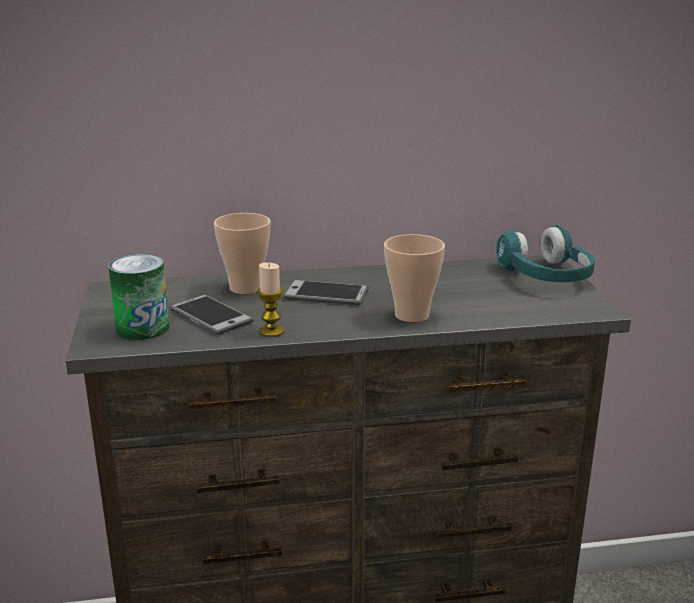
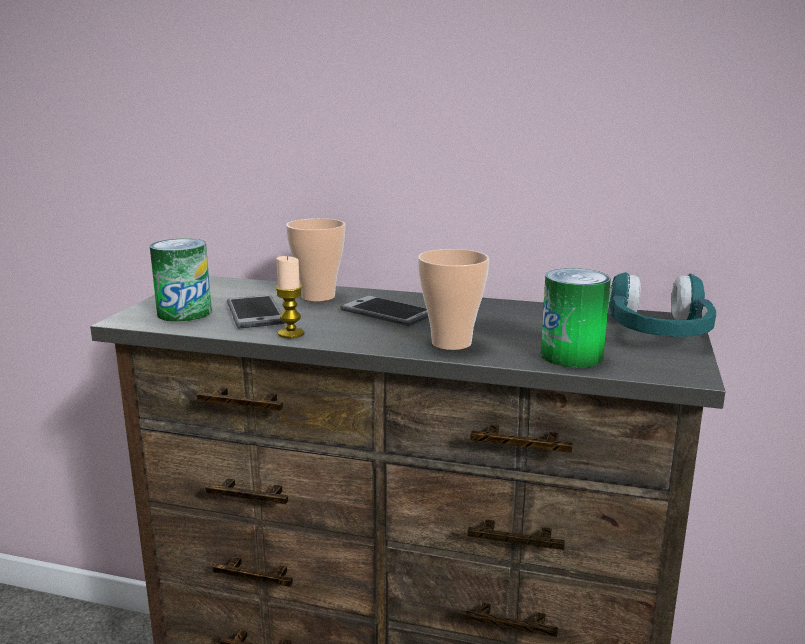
camera: 25 degrees right, 5 degrees down
none -> can [540,268,611,368]

